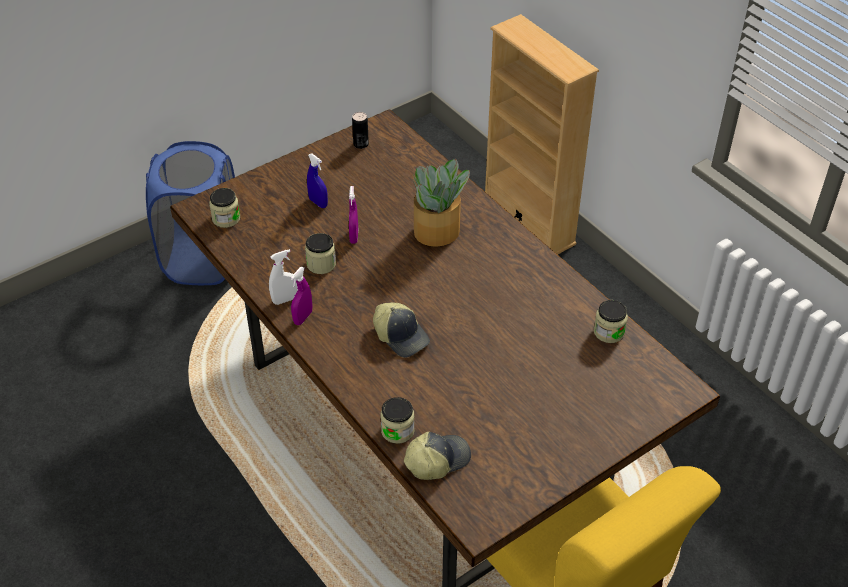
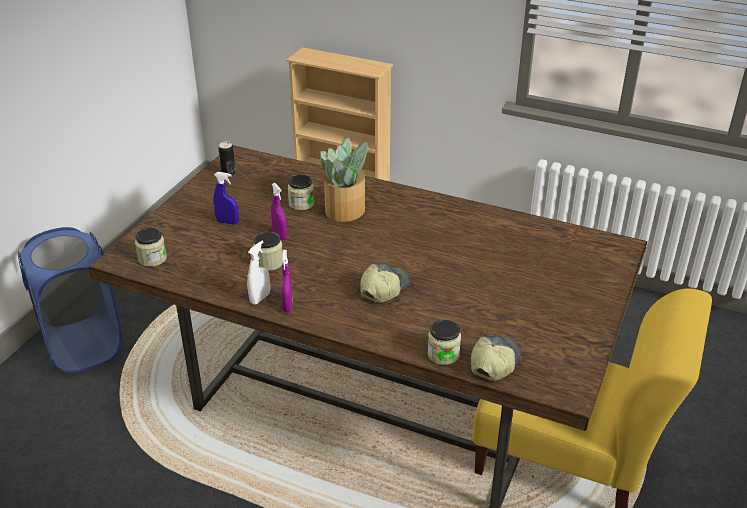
camera: 30 degrees left, 10 degrees down
cap [373,302,430,358] -> cap turned 75 degrees counterclockwise [360,263,410,303]
jar [594,300,628,343] -> jar moved to [288,175,314,210]

